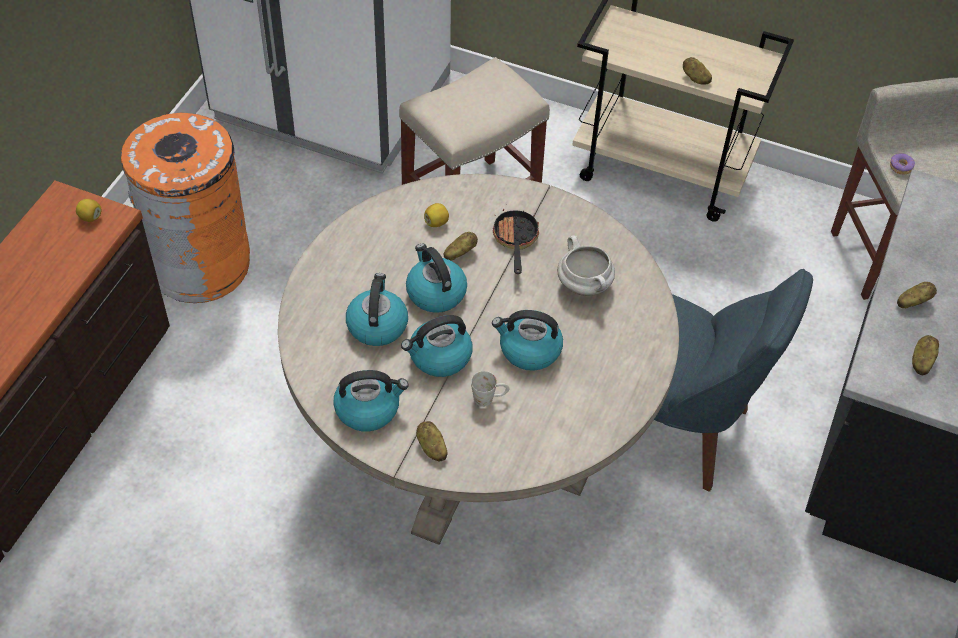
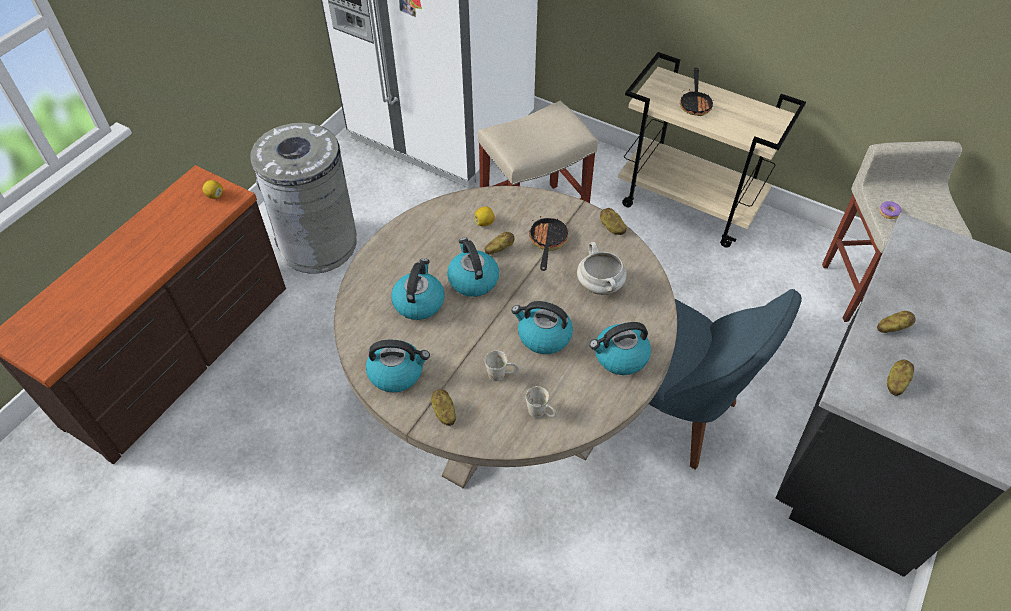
camera: 10 degrees right, 0 degrees up
orange trash can [121,113,250,303] -> grey trash can [250,122,357,274]
kettle [401,315,472,377] -> kettle moved to [589,322,651,375]
potato [683,57,712,84] -> potato moved to [600,208,626,235]
none -> white mug [526,386,557,418]
none -> frying pan [680,68,714,116]

